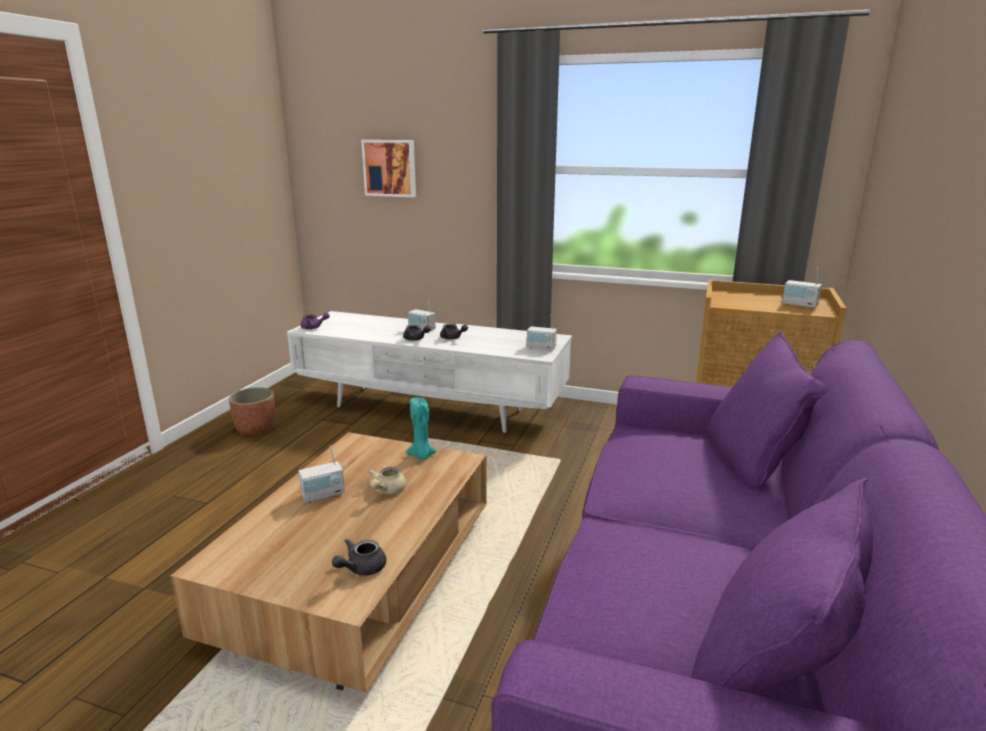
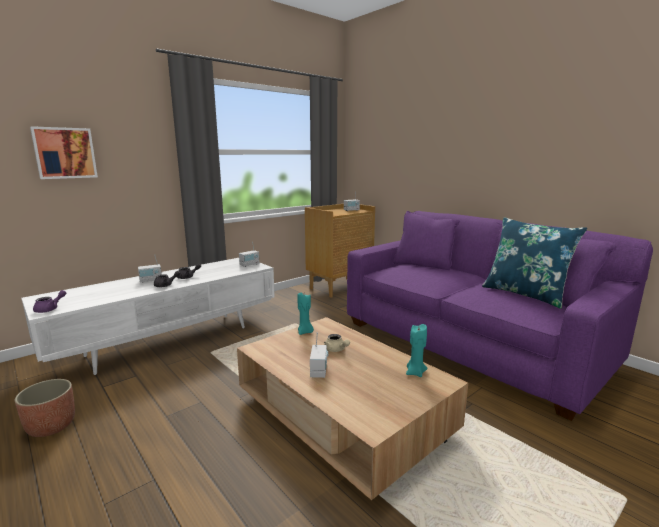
camera: 60 degrees left, 5 degrees down
grey teapot [332,538,386,576] -> turquoise candle [406,324,427,377]
none -> blue pillow [482,217,587,309]

